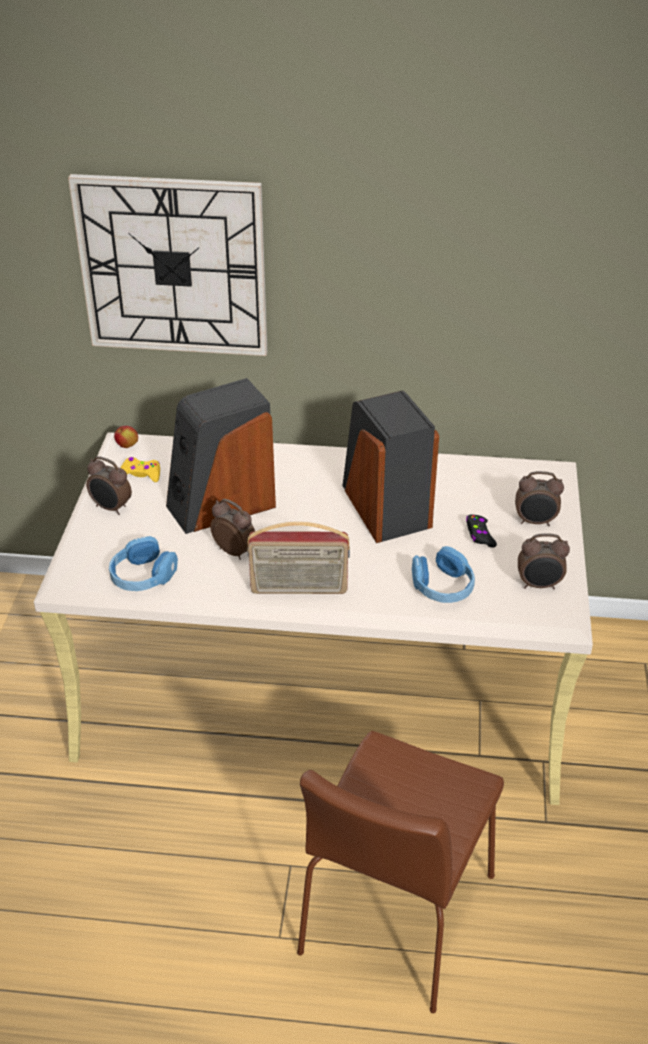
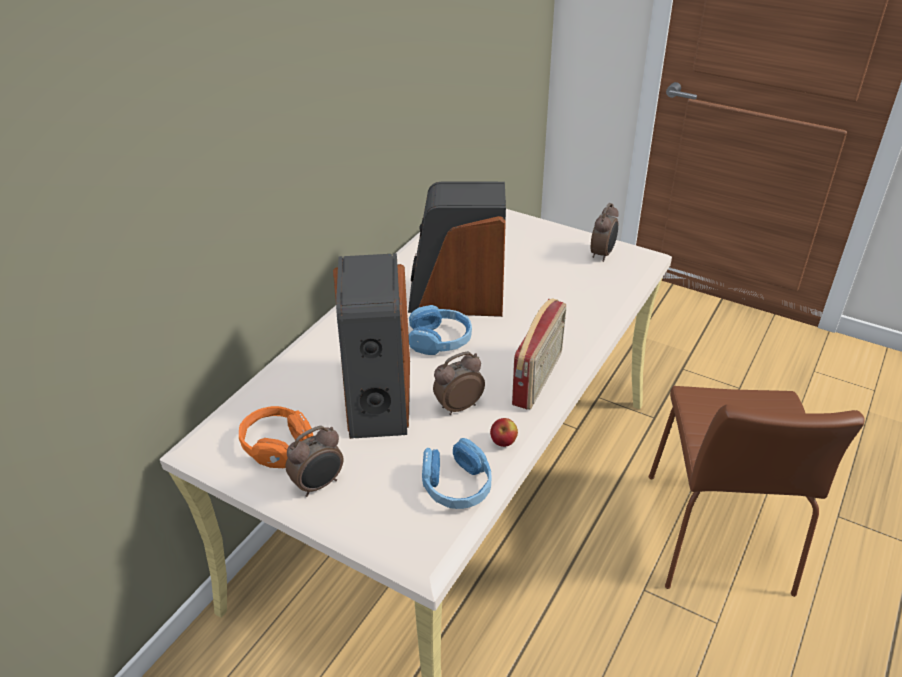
camera: 65 degrees left, 0 degrees up
wall clock [68,174,267,356] -> none
apple [114,426,138,448] -> apple moved to [490,418,518,447]
yellow game controller [121,457,160,482] -> orange headphones [239,406,313,468]
brown chair [297,731,504,1013] -> brown chair turned 45 degrees clockwise [649,386,865,597]
blue headphones [412,546,475,603] -> blue headphones moved to [409,305,472,355]
black game controller [466,515,497,548] -> none
alarm clock [515,471,564,526] -> none

